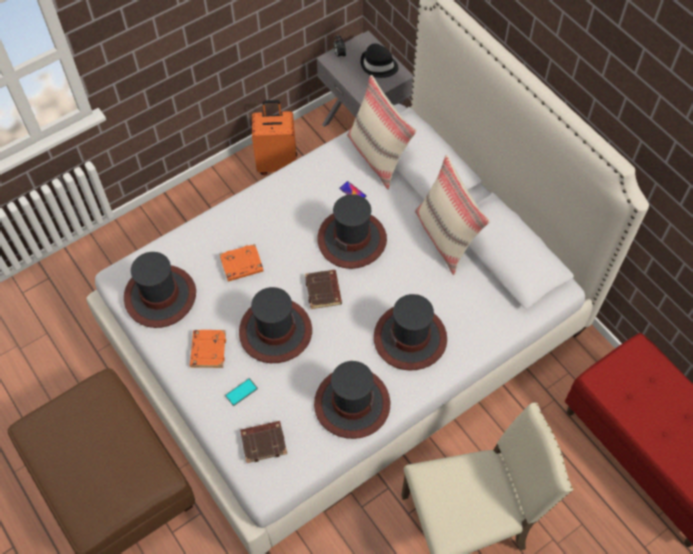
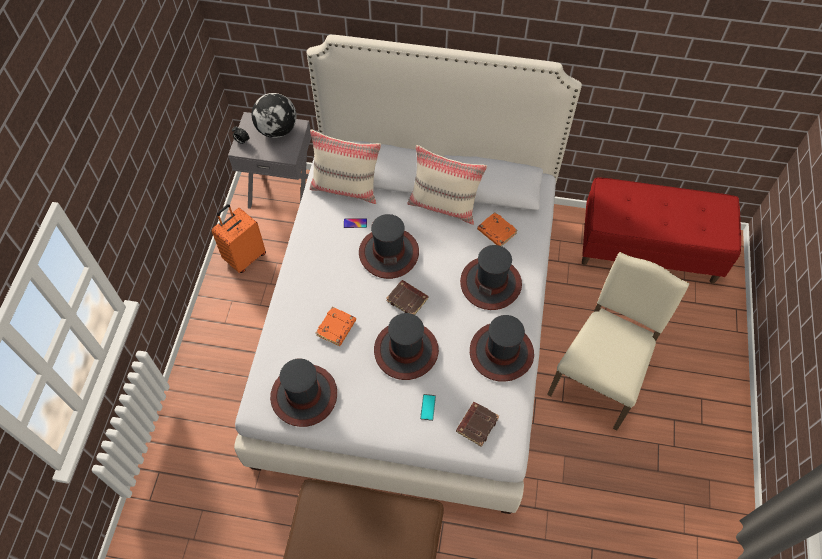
camera: 45 degrees left, 0 degrees up
orange book [190,330,226,368] -> orange book moved to [477,212,518,246]
black hat [360,43,399,78] -> globe [251,93,297,138]

